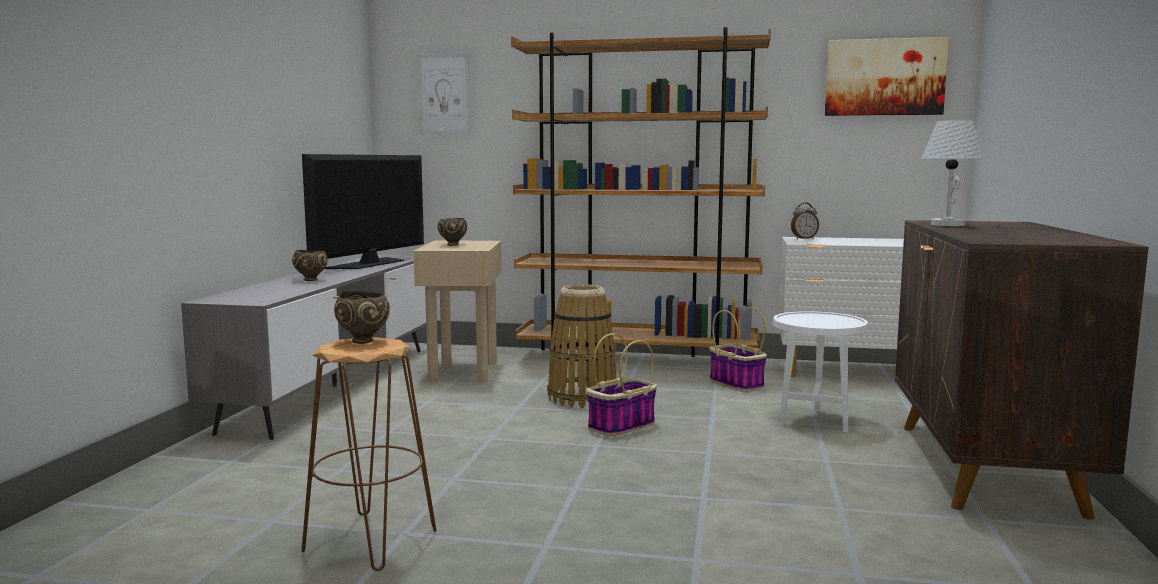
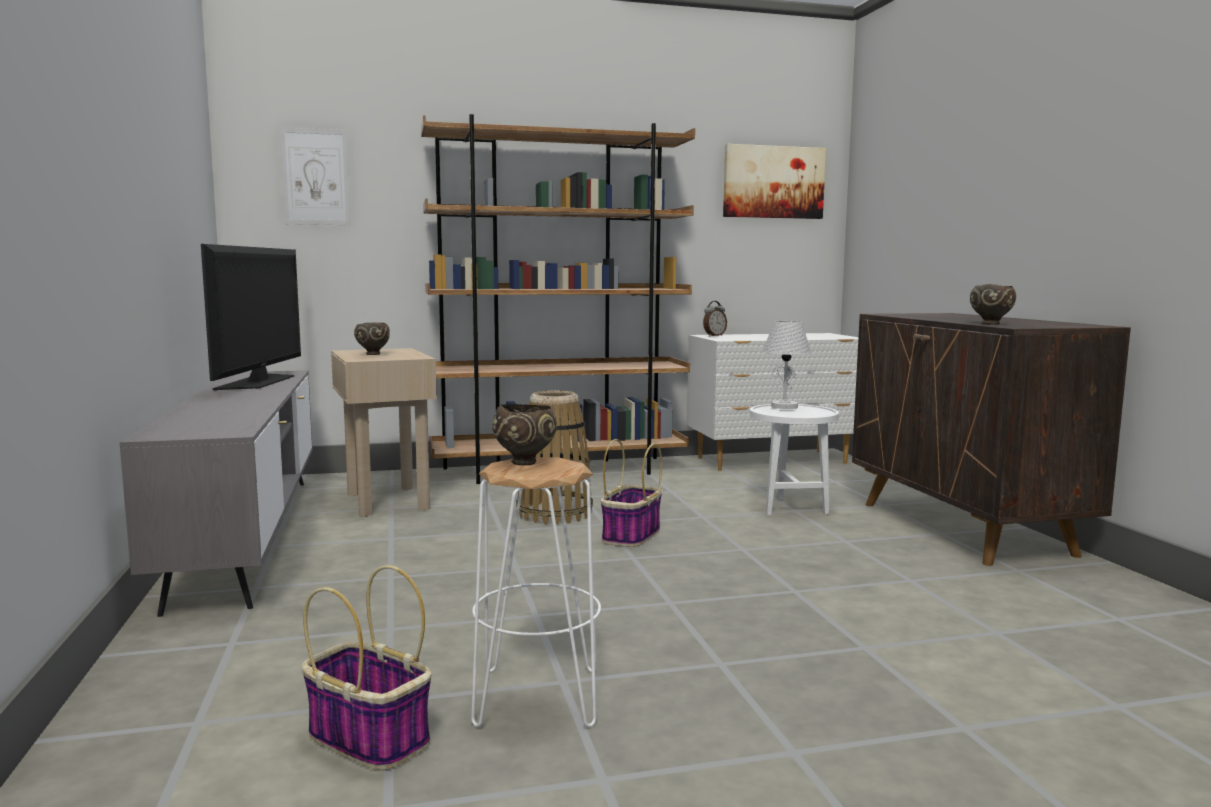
camera: 25 degrees left, 0 degrees up
brown bowl [292,250,328,281] -> brown bowl moved to [970,284,1016,325]
brown stool [301,337,436,571] -> white stool [471,457,601,728]
basket [710,307,767,392] -> basket moved to [302,565,431,770]
white table lamp [921,120,984,226] -> white table lamp moved to [762,321,811,409]

